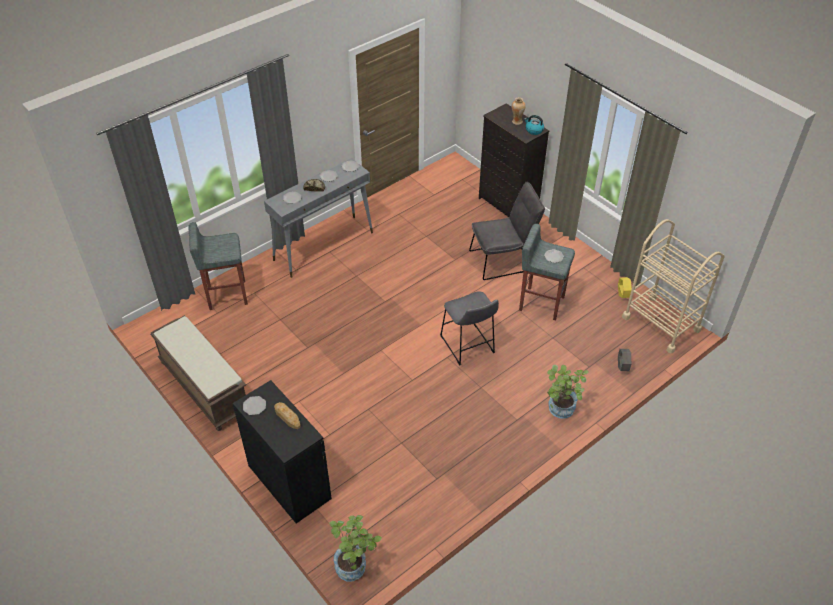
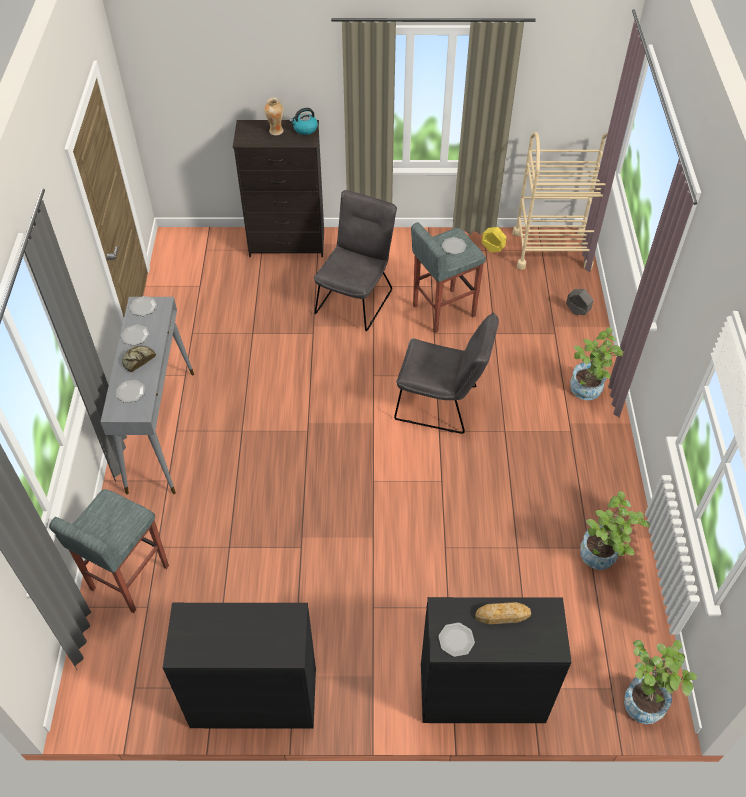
camera: 50 degrees left, 5 degrees up
brown bench [150,315,246,431] -> black cabinet [163,603,316,729]
grey stool [440,291,499,366] -> grey chair [394,313,499,434]
none -> potted plant [580,491,650,570]

